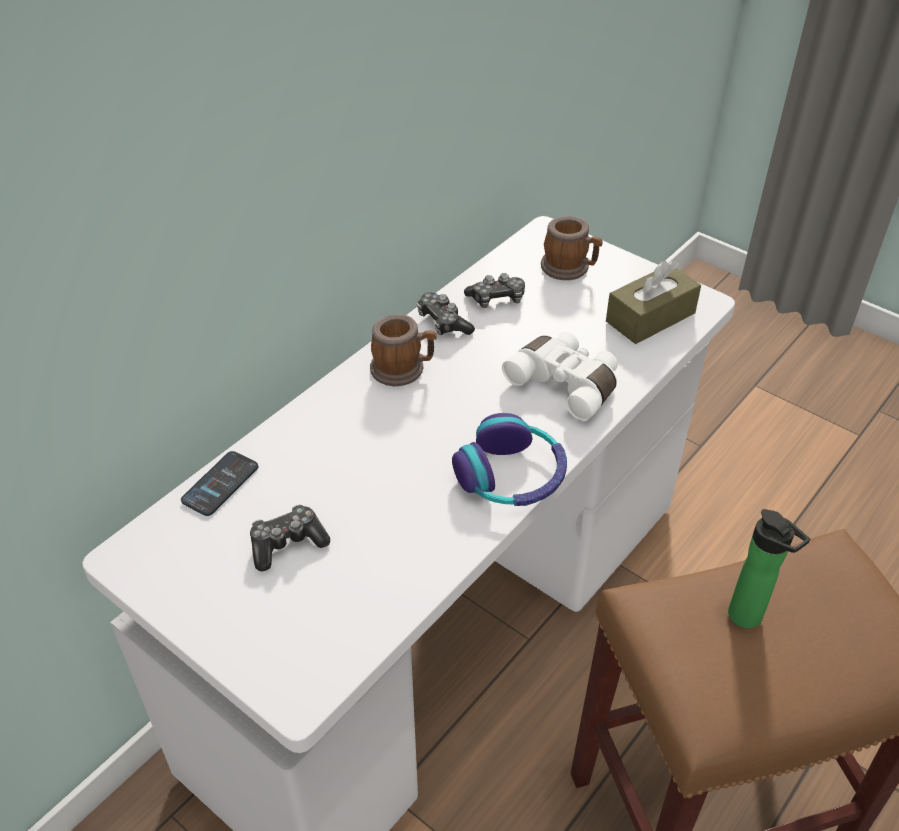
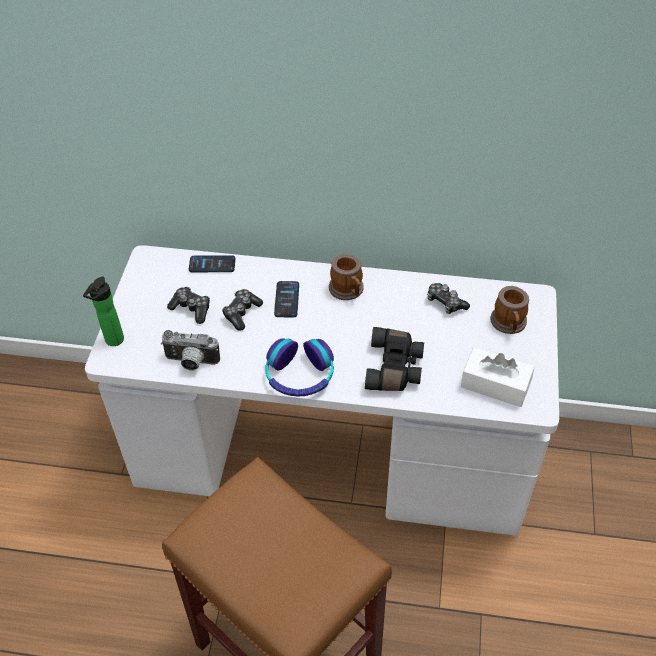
camera: 60 degrees right, 5 degrees up
game controller [417,292,475,335] -> game controller moved to [222,289,263,331]
white binoculars [502,332,618,421] -> black binoculars [365,327,424,391]
brown tissue box [606,260,701,344] -> white tissue box [461,347,534,407]
bottle [728,509,810,628] -> bottle moved to [83,276,124,346]
none -> camera [161,330,220,371]
none -> phone [274,281,299,317]

